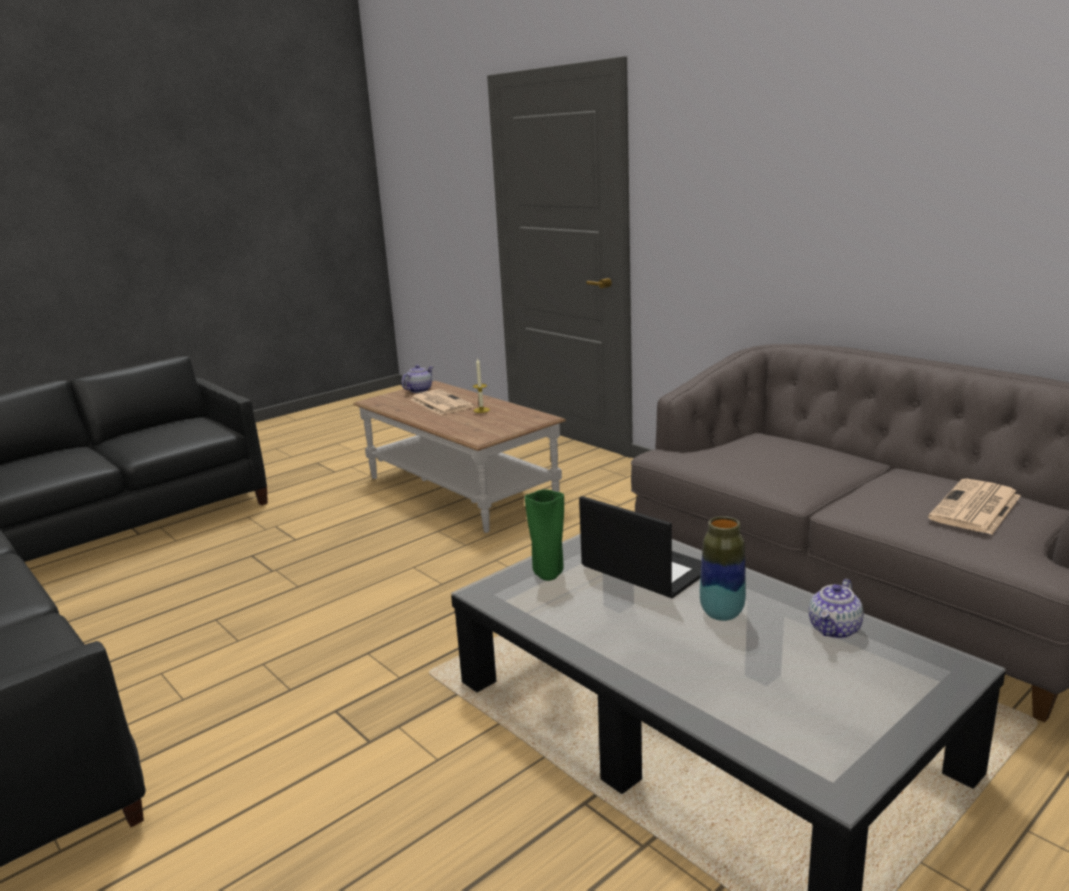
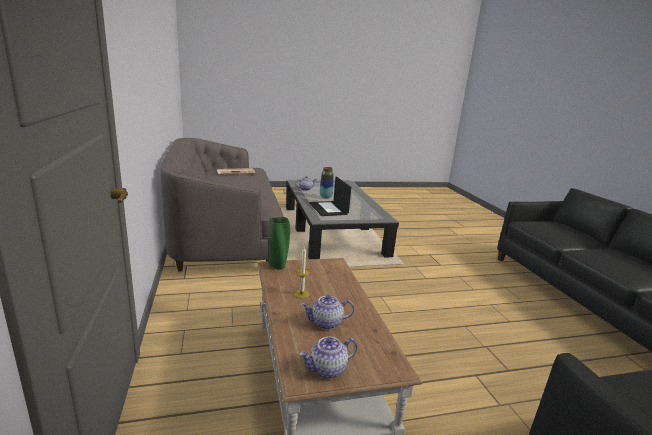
camera: 155 degrees left, 0 degrees up
newspaper [411,389,474,415] -> teapot [301,295,354,330]
green vase [525,490,564,581] -> green vase moved to [269,217,290,270]

